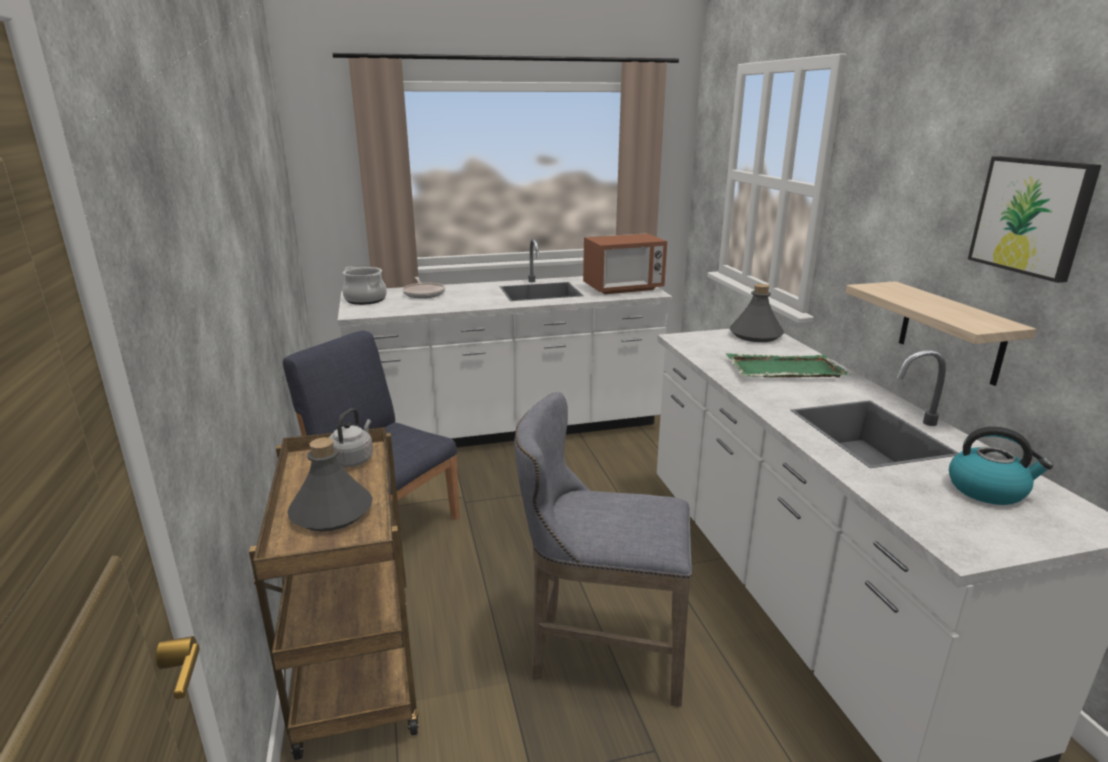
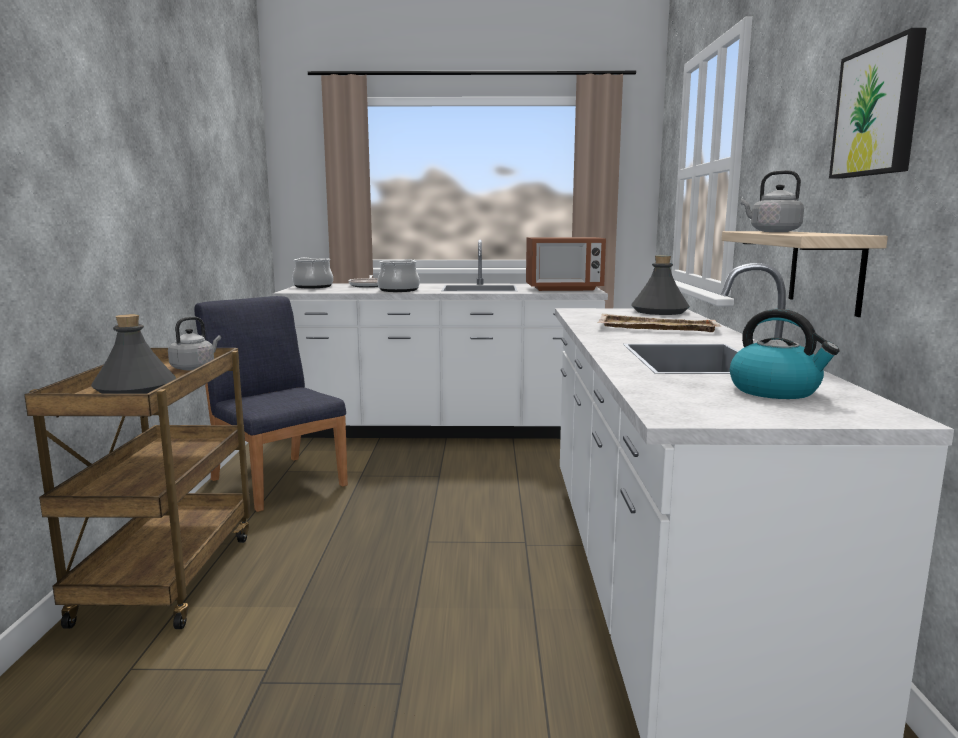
camera: 15 degrees right, 10 degrees down
grey stool [514,392,692,707] -> none
green tray [726,353,850,378] -> beige tray [597,314,721,332]
none -> cooking pot [377,259,420,292]
none -> grey kettle [741,170,804,232]

